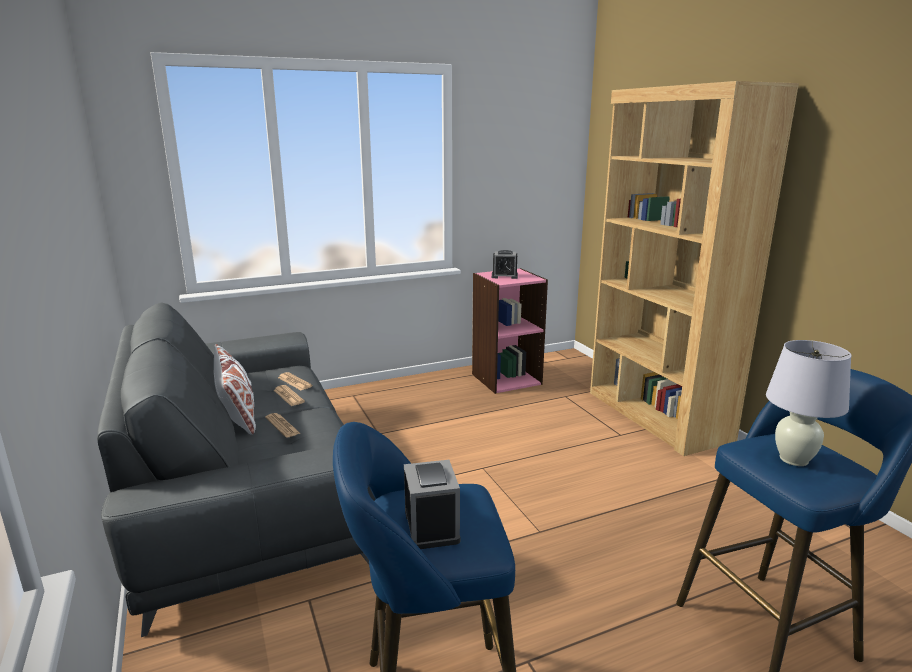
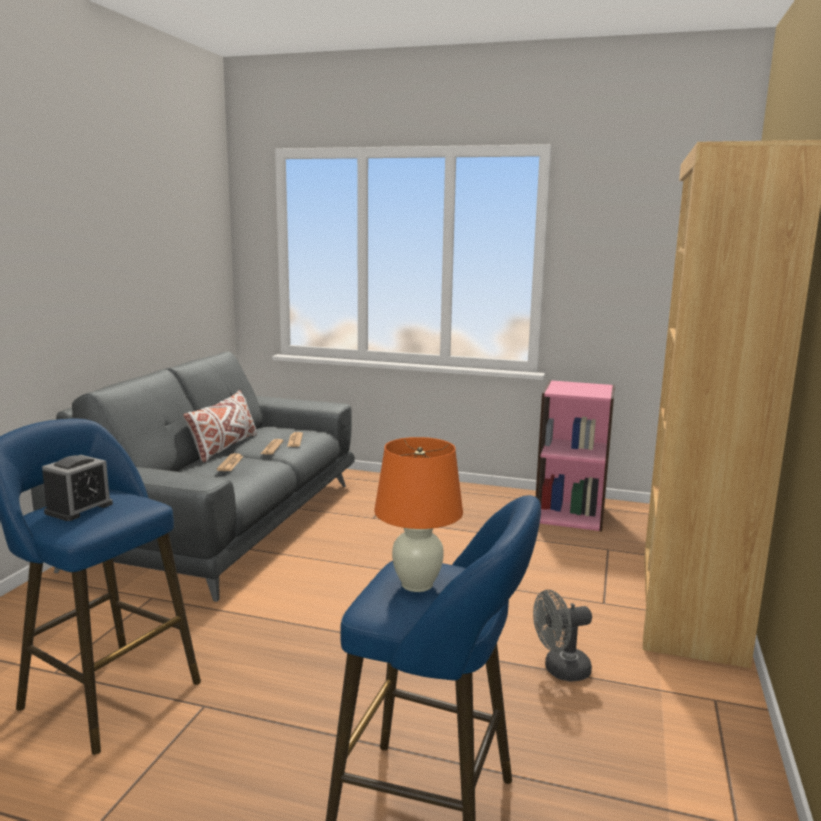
camera: 40 degrees right, 5 degrees down
alarm clock [492,250,518,279] -> none
white table lamp [766,340,851,466] -> orange table lamp [375,437,463,592]
none -> grey fan [533,590,592,682]

